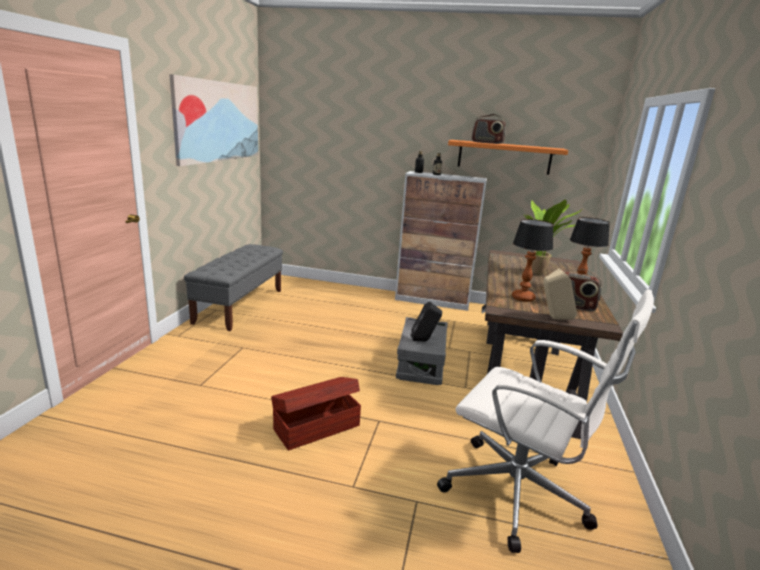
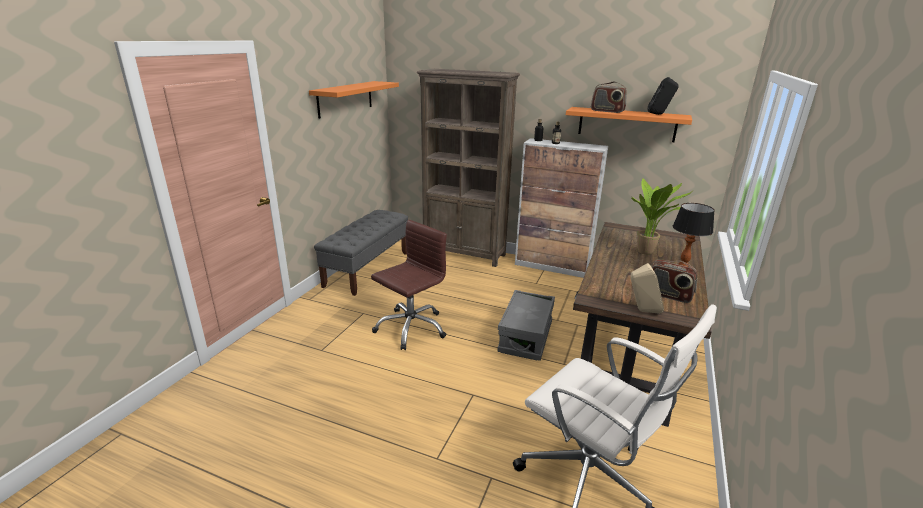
camera: 10 degrees right, 5 degrees up
picture [169,74,258,166] -> orange shelf [309,81,399,119]
brown storage box [271,377,361,450] -> none
black speaker [410,302,442,341] -> black speaker moved to [647,77,679,115]
table lamp [512,219,554,302] -> none
none -> brown office chair [371,220,447,350]
none -> brown bookcase [417,69,520,267]

